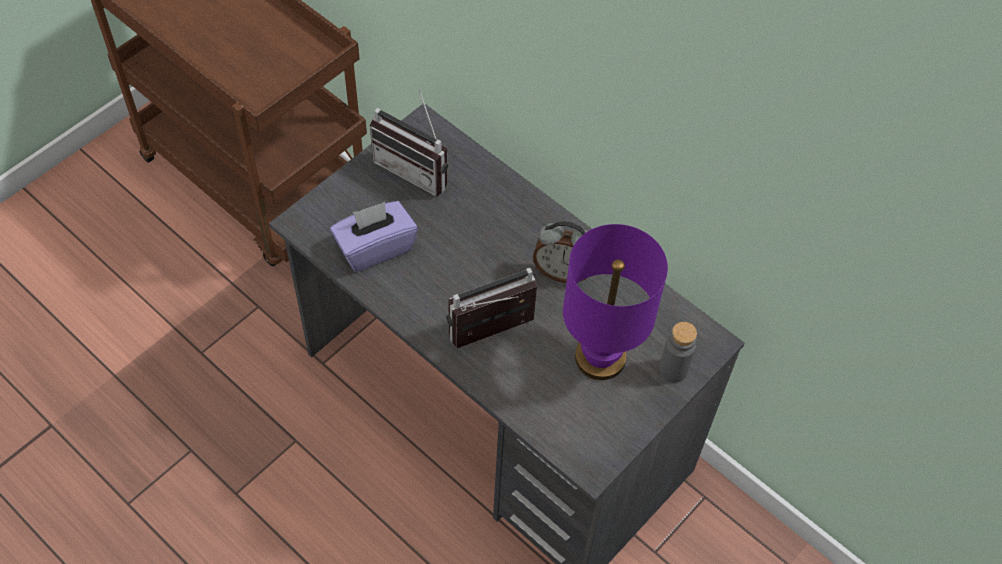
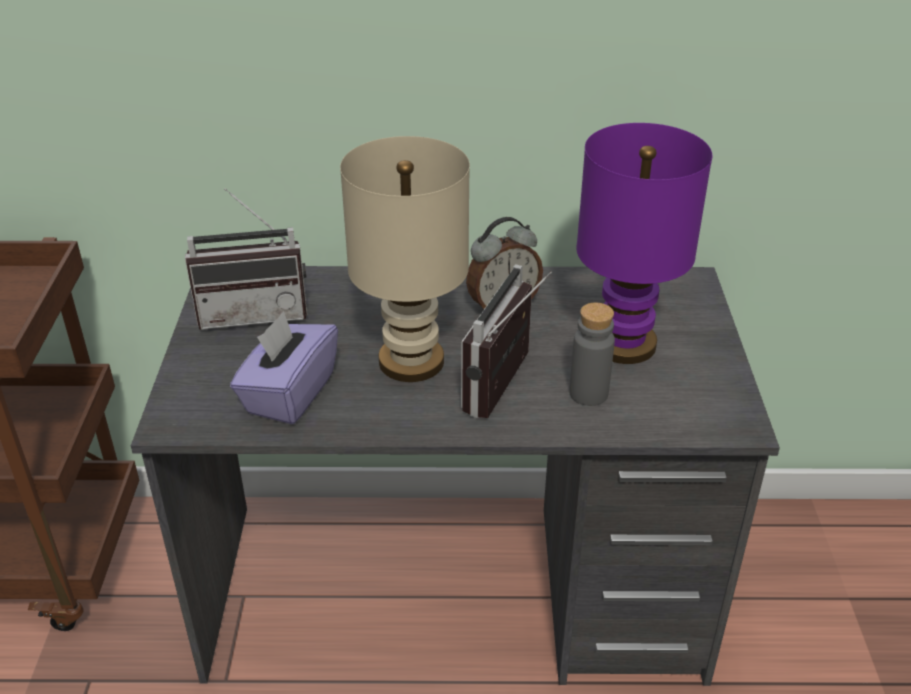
camera: 40 degrees left, 20 degrees down
grey bottle [659,322,697,383] -> grey bottle moved to [569,302,615,406]
none -> beige table lamp [340,136,470,382]

